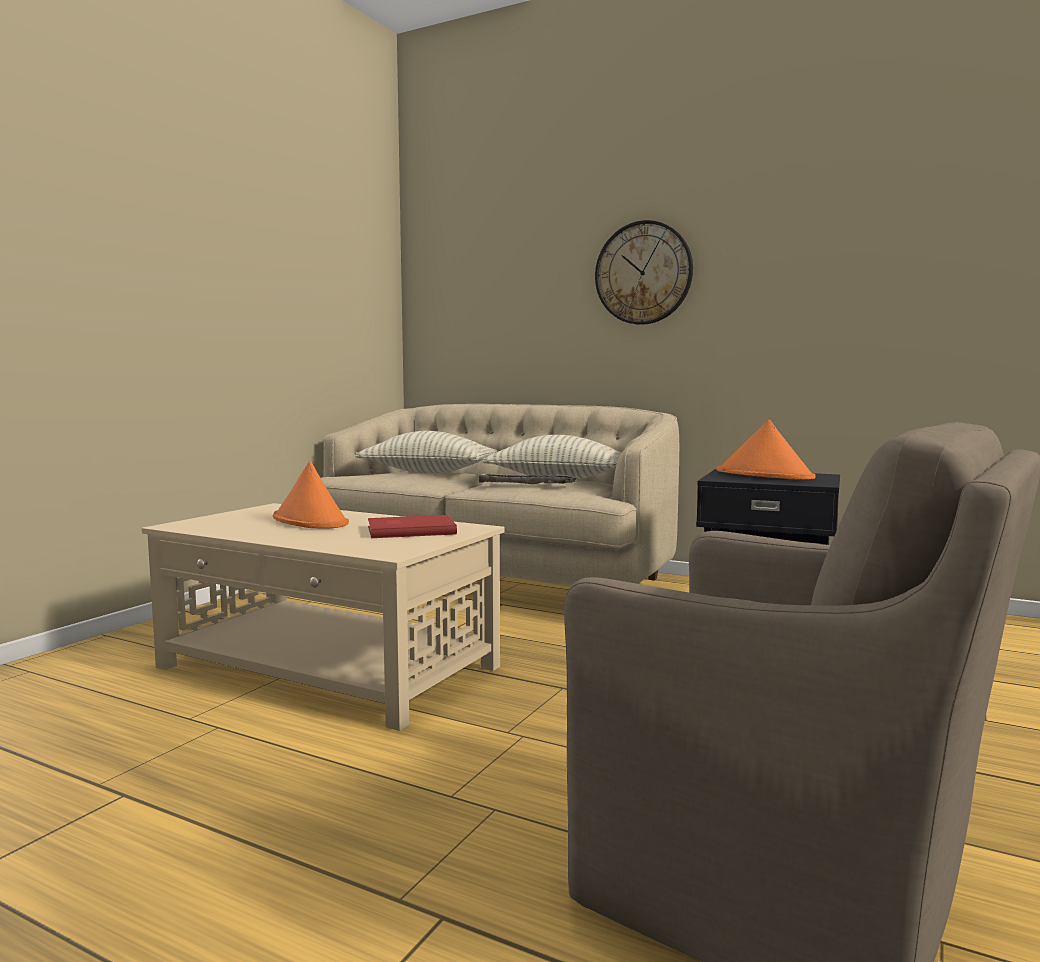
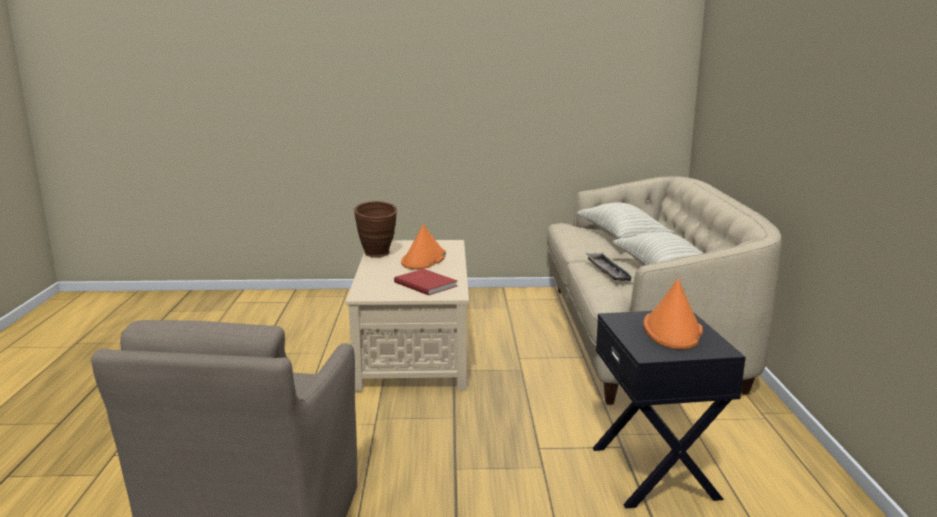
camera: 60 degrees right, 10 degrees up
wall clock [595,220,693,325] -> none
none -> brown vase [354,201,397,258]

